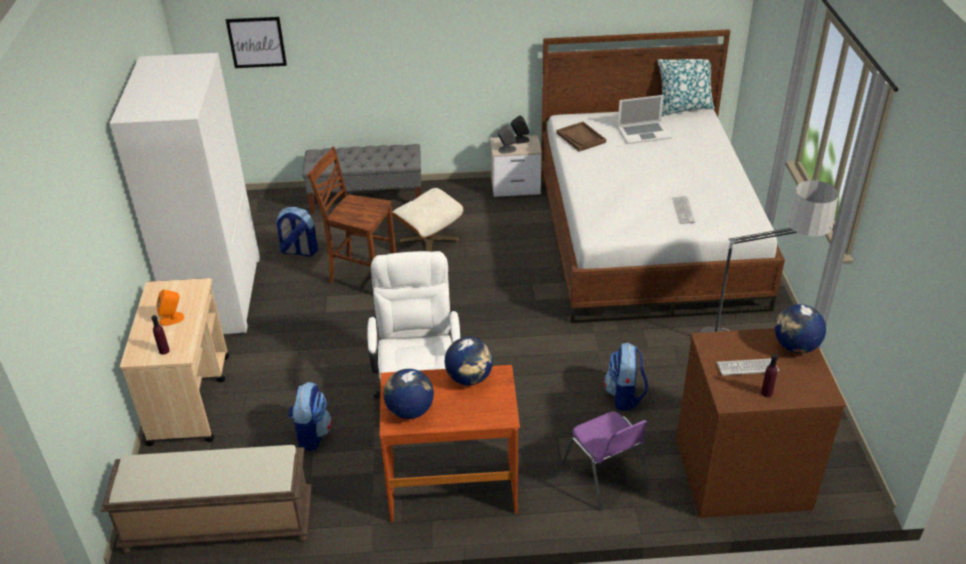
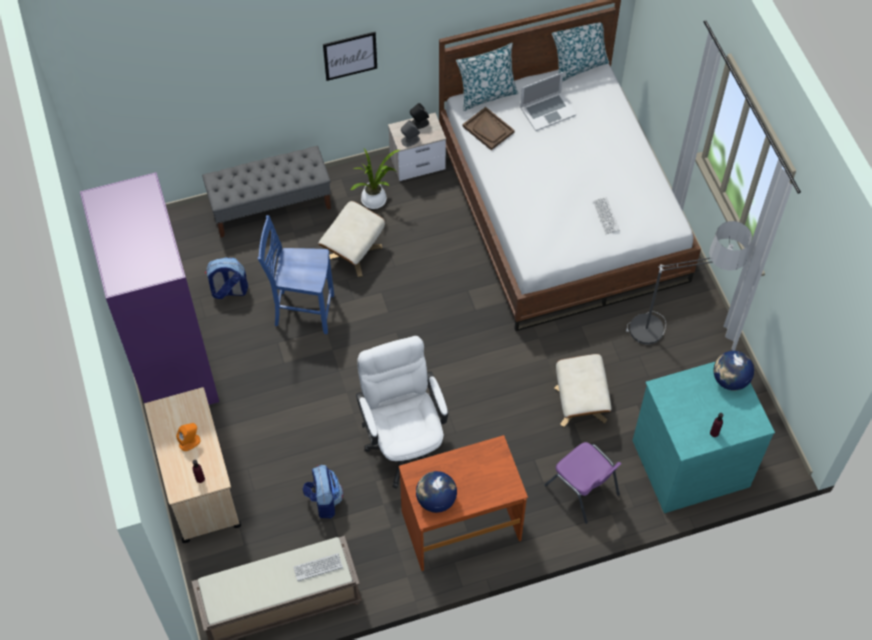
camera: 15 degrees left, 20 degrees up
white wardrobe [110,53,260,334] -> purple wardrobe [80,172,219,405]
picture [226,17,287,68] -> picture moved to [323,32,377,81]
brown chair [307,147,396,283] -> blue chair [258,215,334,334]
globe [445,337,493,385] -> none
backpack [604,343,648,411] -> beige ottoman [554,354,612,427]
brown dresser [676,328,846,518] -> turquoise dresser [632,361,775,513]
keyboard [717,358,779,376] -> keyboard moved to [293,553,343,581]
none -> potted plant [350,149,399,209]
none -> pillow [456,43,518,111]

